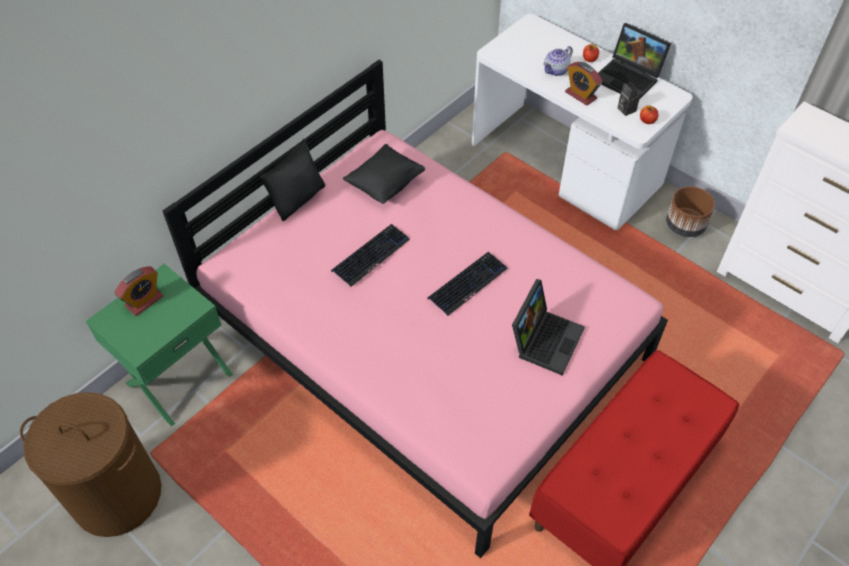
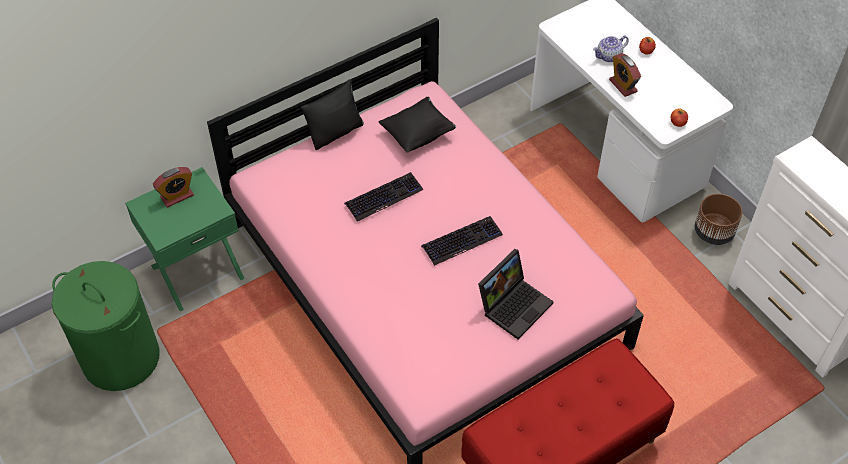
camera: 15 degrees right, 0 degrees up
brown laundry basket [20,392,161,537] -> green laundry basket [52,261,160,391]
laptop [598,23,671,100] -> none
camera [618,82,640,116] -> none

